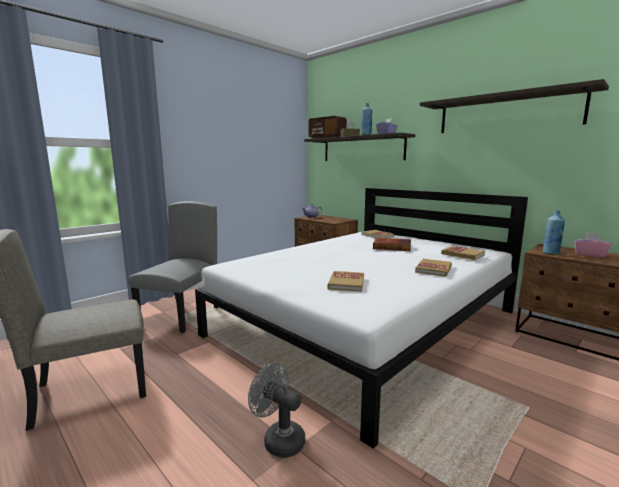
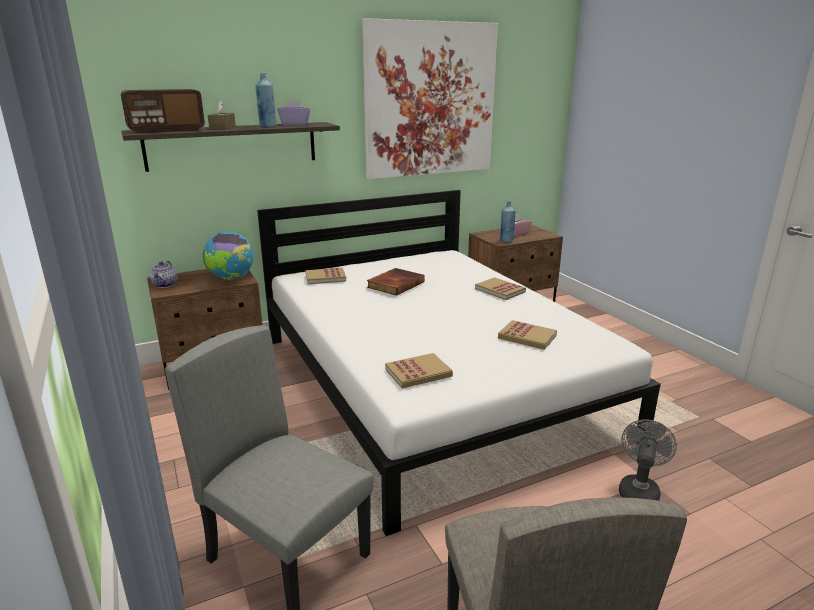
camera: 70 degrees left, 10 degrees up
grey fan [248,363,305,458] -> grey fan turned 150 degrees clockwise [619,420,677,501]
shelf [419,79,609,133] -> picture [362,18,498,179]
book [441,246,485,260] -> book moved to [385,353,453,389]
none -> globe [203,231,254,280]

